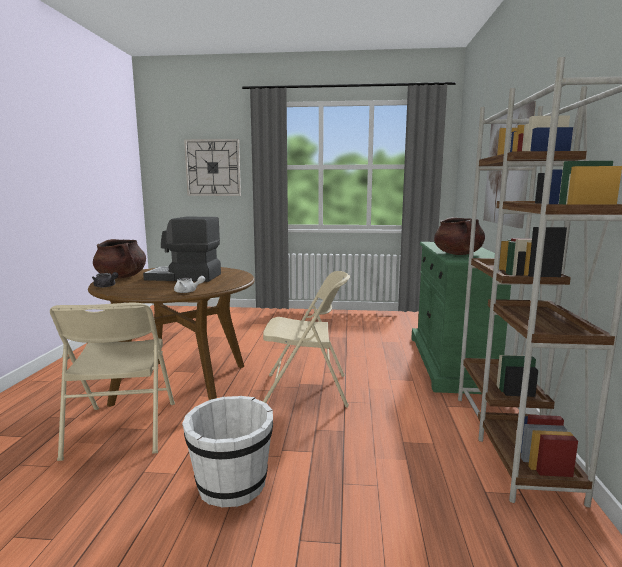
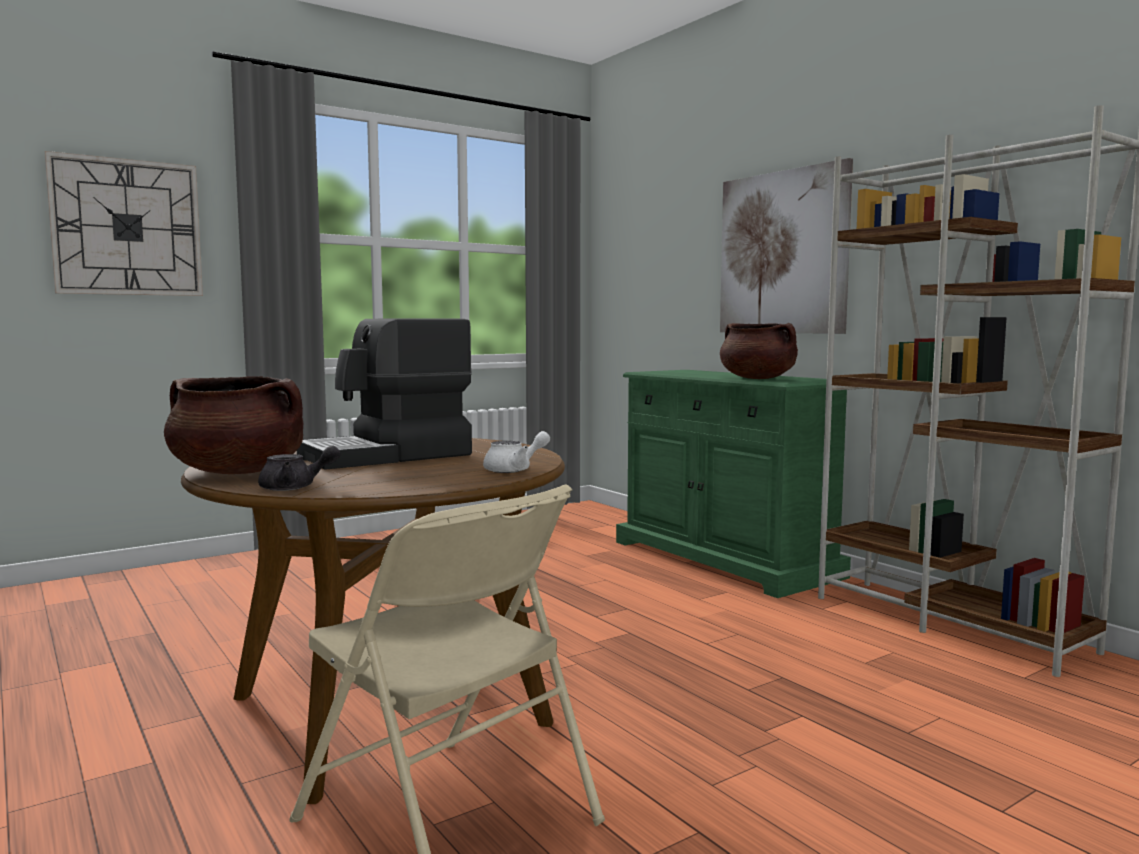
camera: 40 degrees left, 5 degrees down
white bucket [182,396,273,507] -> none
beige chair [263,271,350,408] -> none

